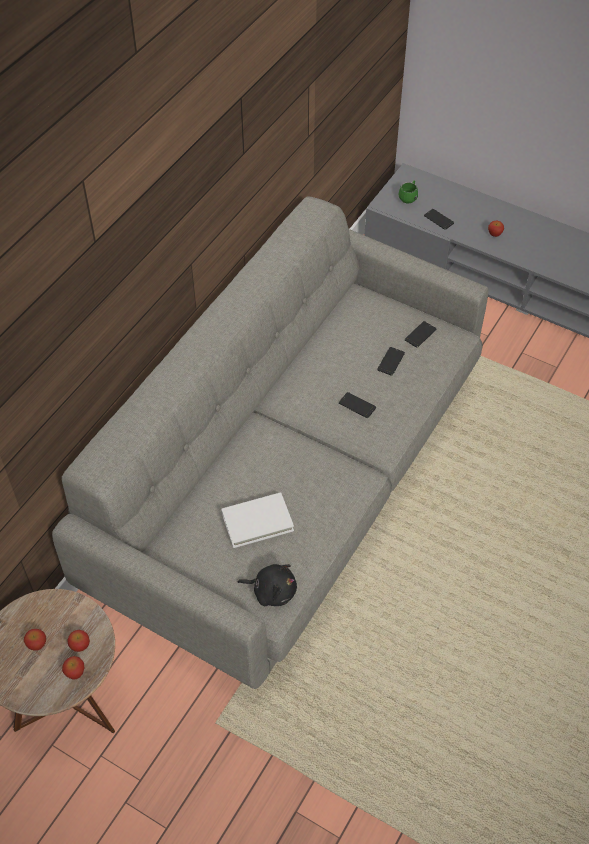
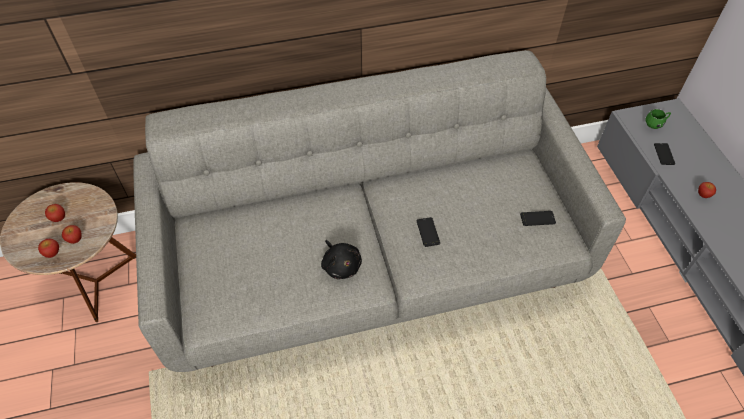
camera: 45 degrees right, 0 degrees up
white book [221,492,294,548] -> none
black plush toy [238,564,297,606] -> black plush toy moved to [321,240,362,279]
phone [377,347,405,376] -> none

